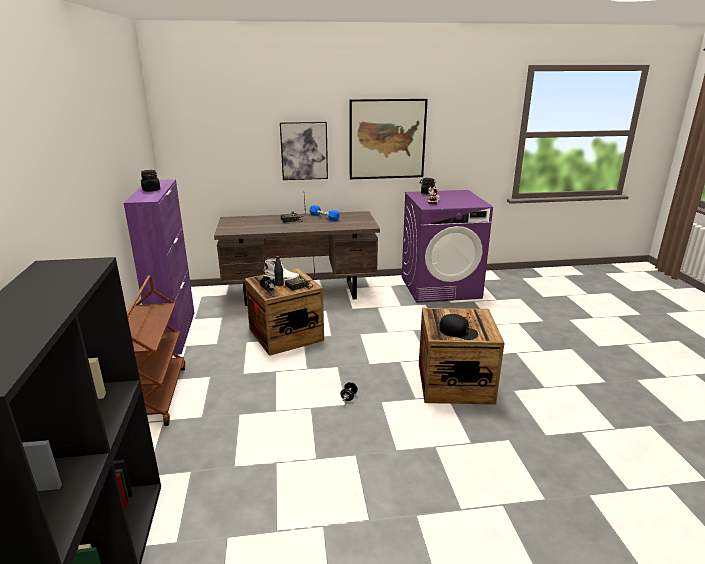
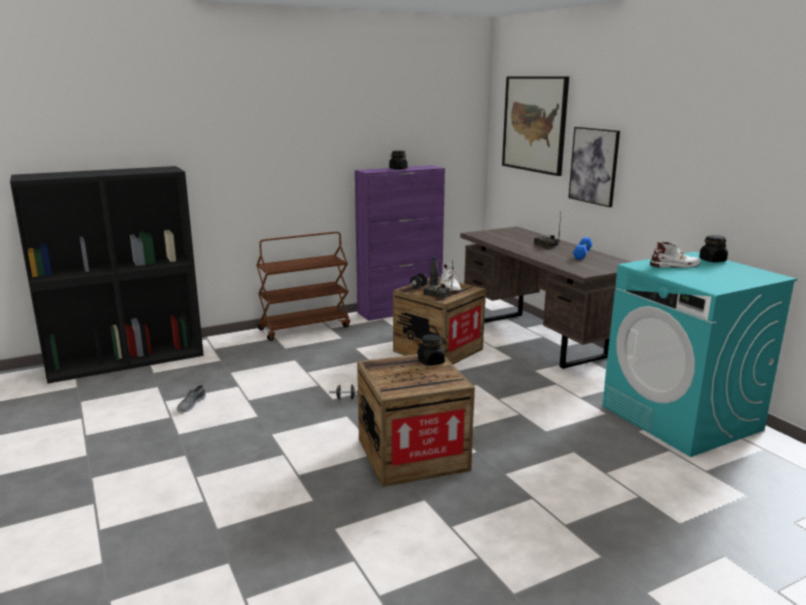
camera: 70 degrees right, 5 degrees down
picture [349,99,428,179] -> picture moved to [502,76,569,176]
purple washing machine [402,190,493,303] -> turquoise washing machine [602,252,797,457]
black cap [439,314,478,340] -> none
none -> grey shoe [177,385,206,413]
none -> black jar [417,334,446,366]

